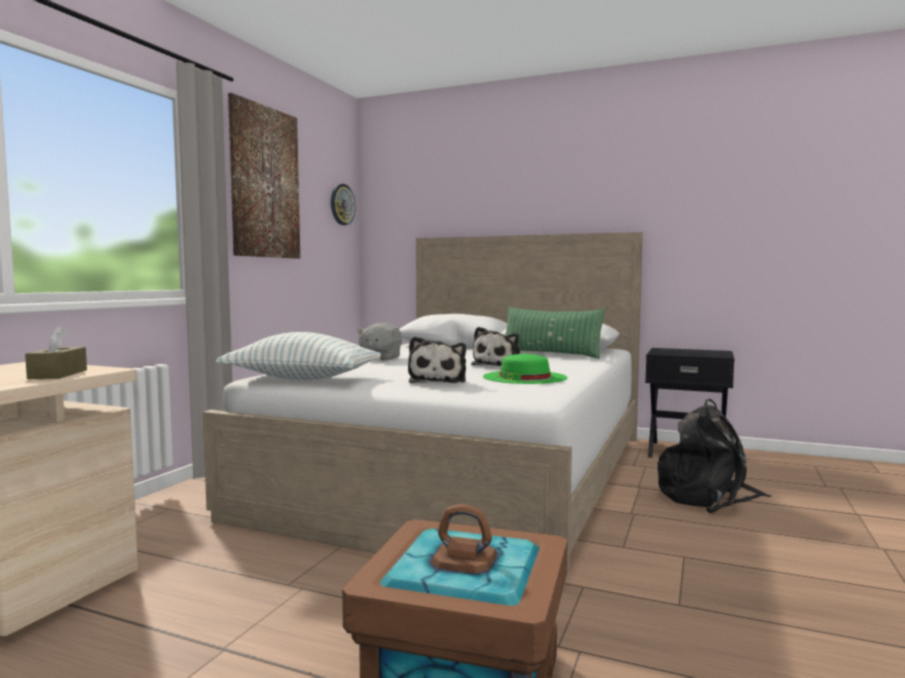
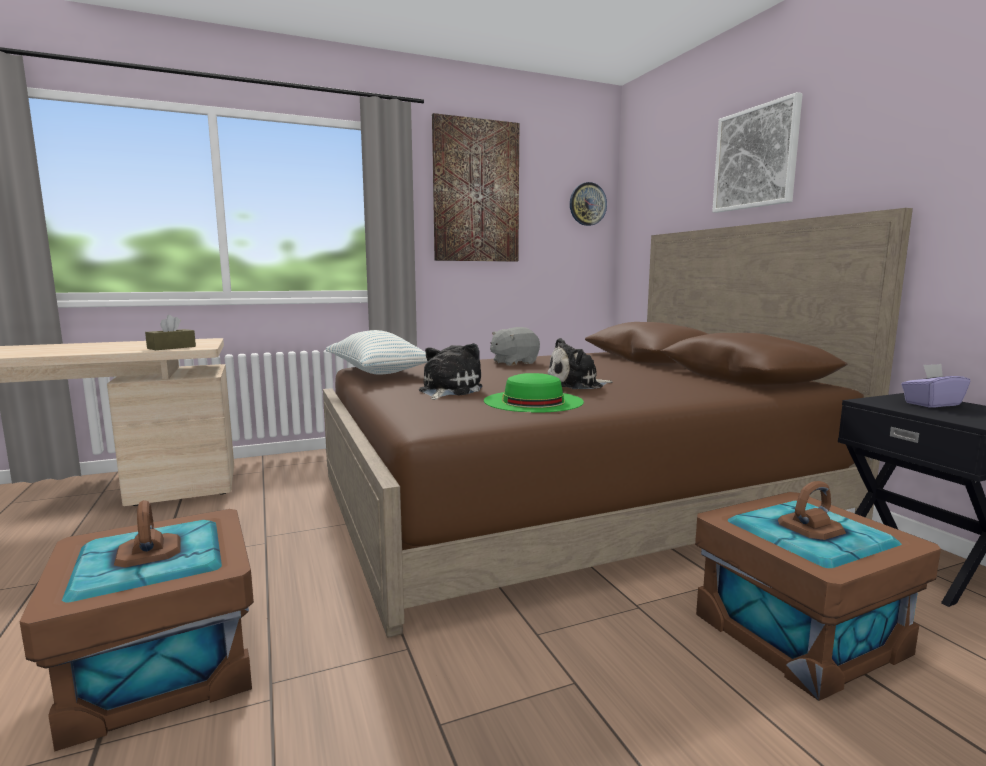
camera: 45 degrees right, 5 degrees up
white bed [203,232,643,576] -> brown bed [323,208,913,638]
plush toy [408,336,466,383] -> plush toy turned 150 degrees clockwise [419,343,482,400]
green pillow [505,307,605,359] -> none
black backpack [658,399,771,513] -> brown storage box [695,481,941,701]
none -> picture [712,92,803,213]
none -> purple tissue box [901,364,971,408]

